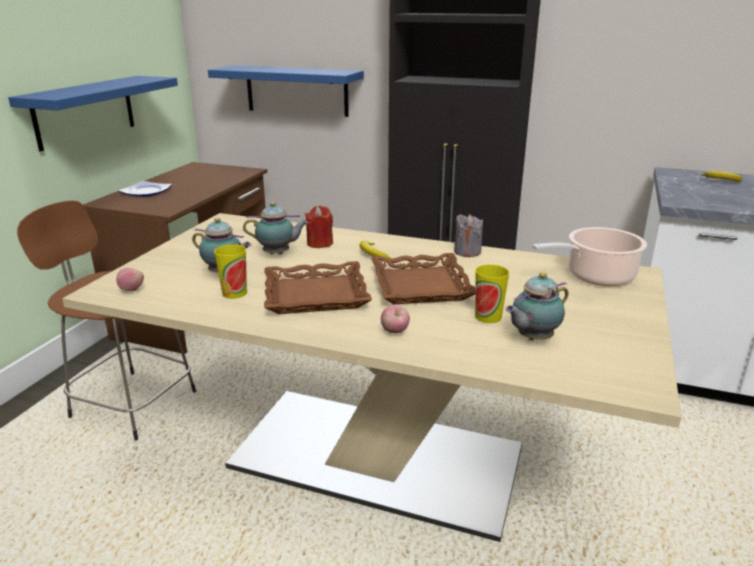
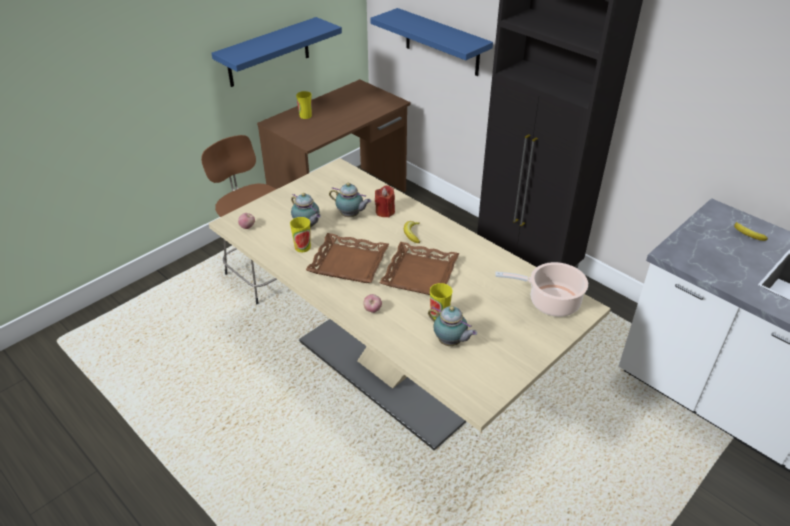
camera: 25 degrees right, 15 degrees up
plate [118,181,172,197] -> cup [296,91,312,119]
grey candle [454,214,483,257] -> none
teapot [505,272,568,340] -> teapot turned 135 degrees counterclockwise [428,306,477,346]

